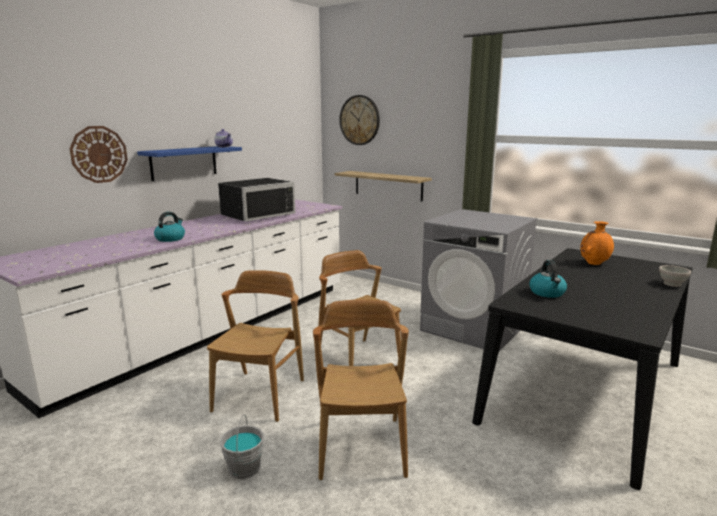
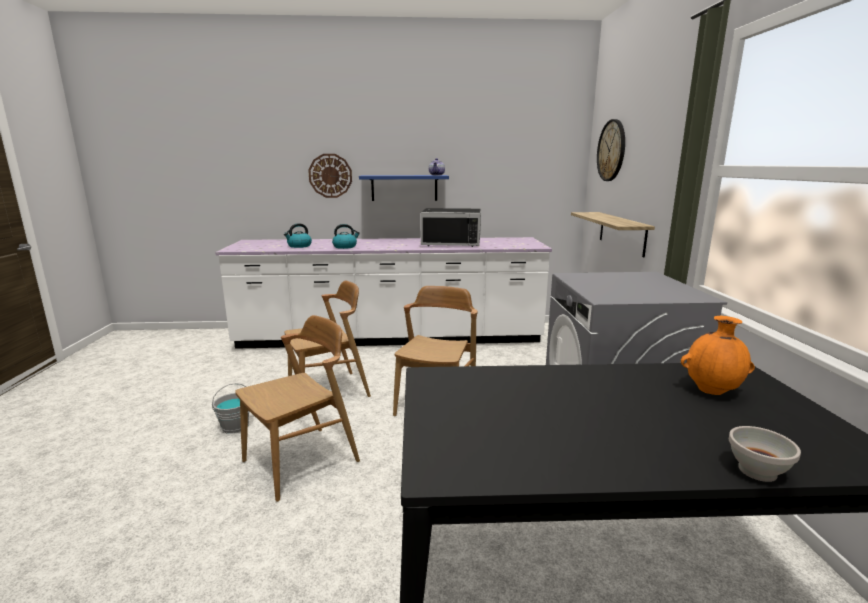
camera: 50 degrees right, 0 degrees up
kettle [529,260,567,298] -> kettle moved to [284,223,312,248]

